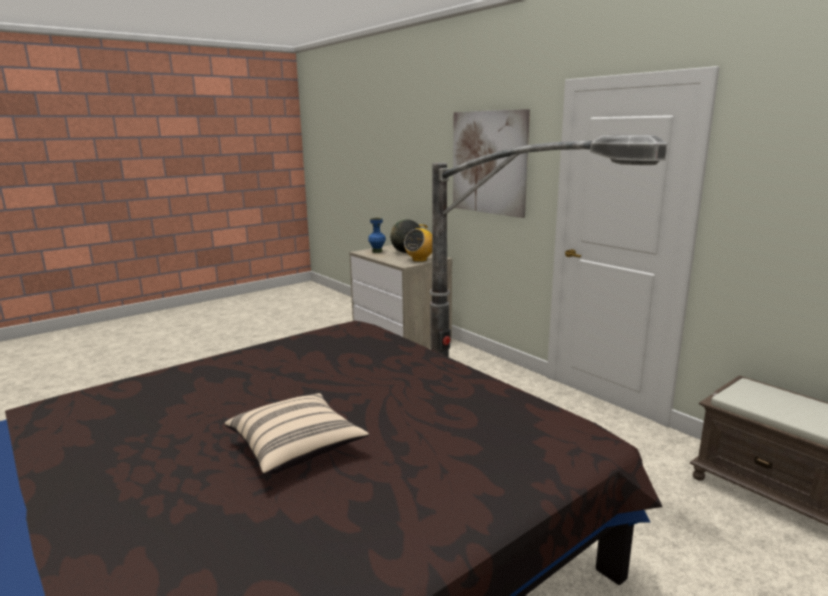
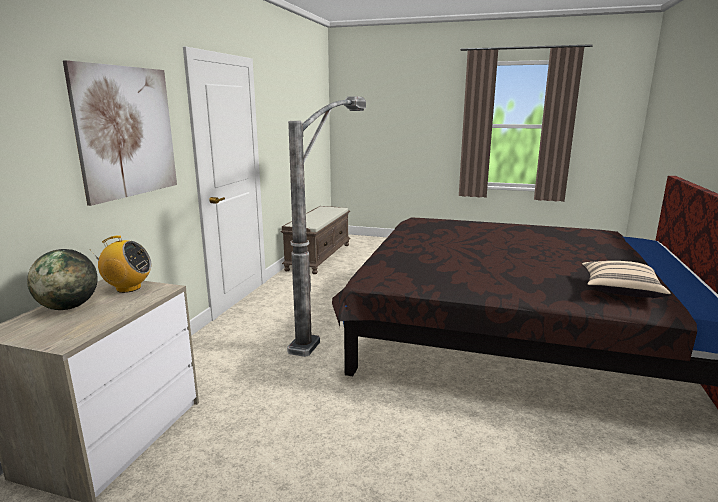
camera: 125 degrees left, 0 degrees up
beige pillow [225,393,369,474] -> beige pillow moved to [582,261,670,298]
blue vase [368,218,386,253] -> none

